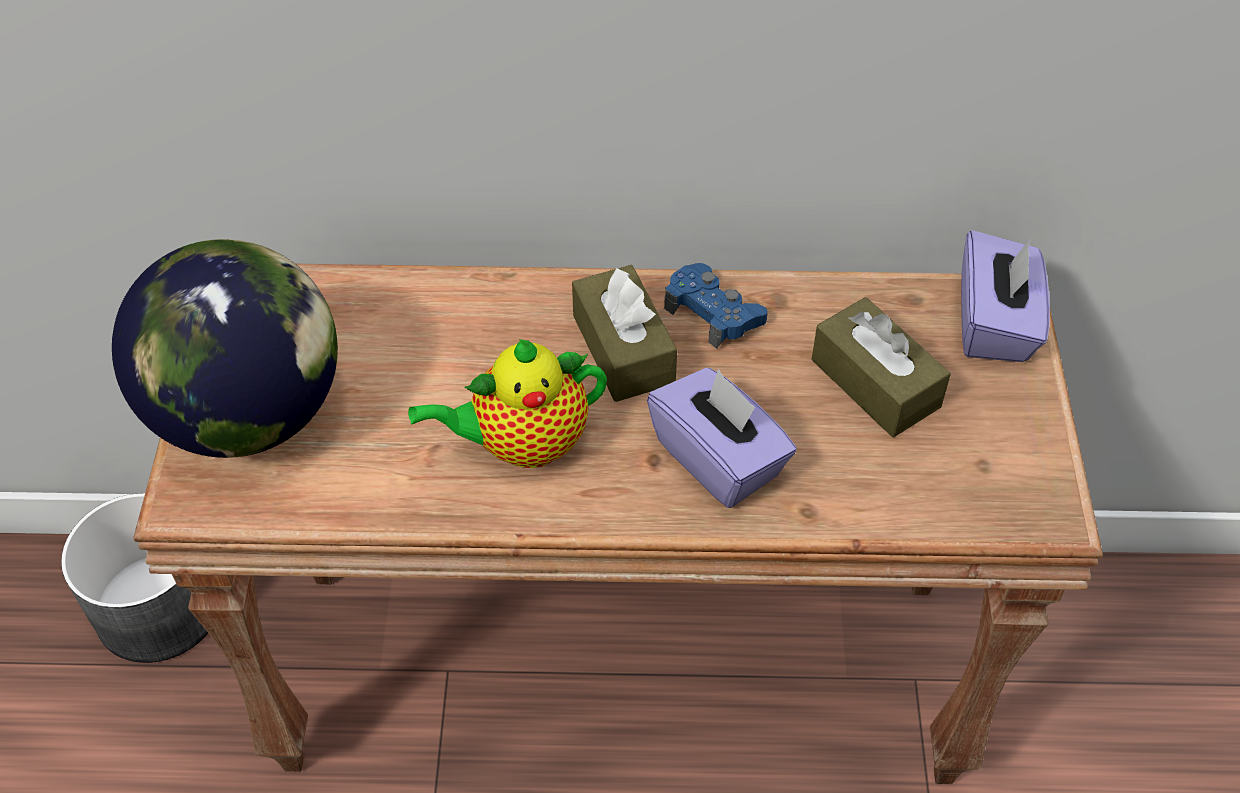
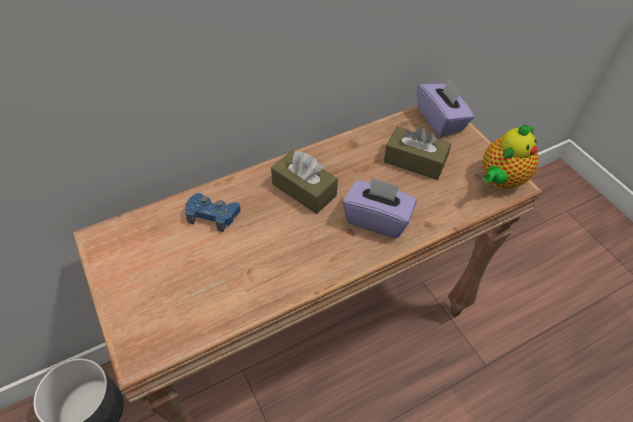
camera: 30 degrees left, 0 degrees up
globe [112,239,338,458] -> none
teapot [408,339,607,468] -> teapot moved to [483,125,539,189]
blue game controller [664,263,768,349] -> blue game controller moved to [185,193,241,232]

